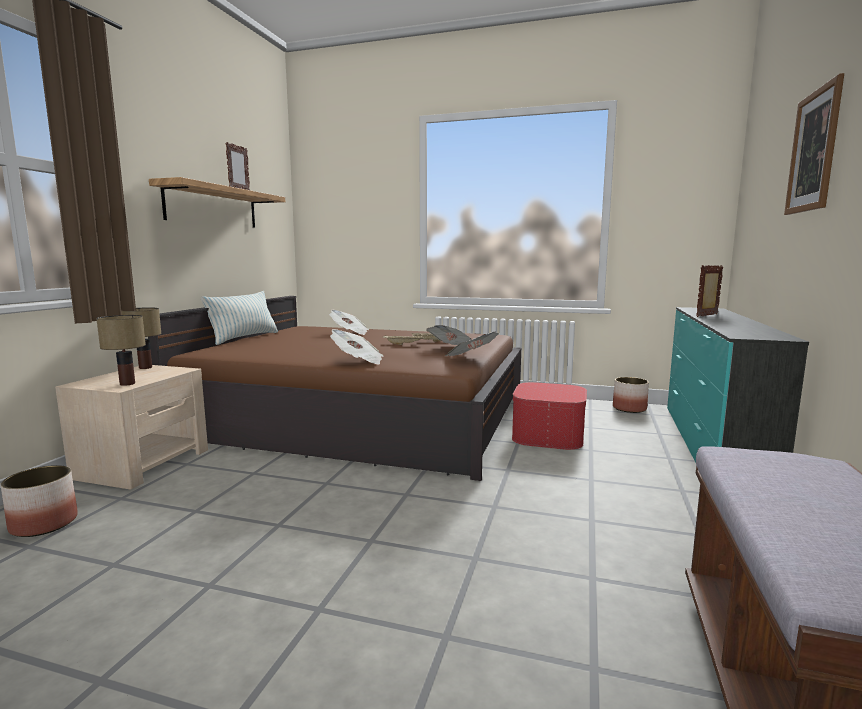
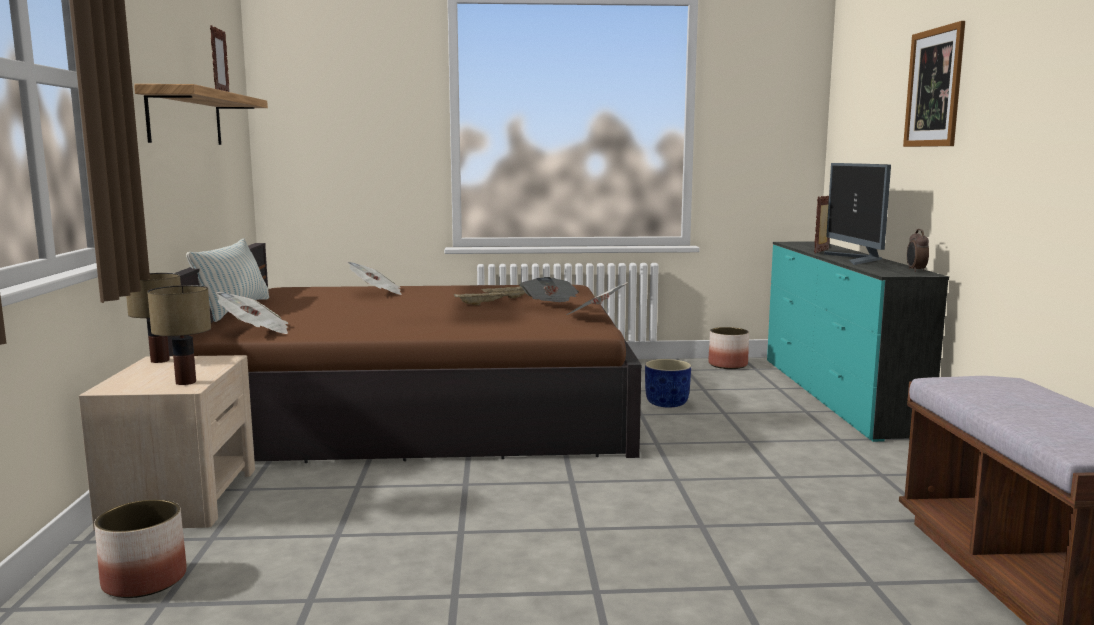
camera: 20 degrees left, 0 degrees up
newspaper [330,329,384,365] -> newspaper moved to [216,292,288,334]
ottoman [512,382,587,450] -> blue planter [645,359,691,407]
none -> monitor [824,163,891,265]
none -> alarm clock [907,229,929,272]

